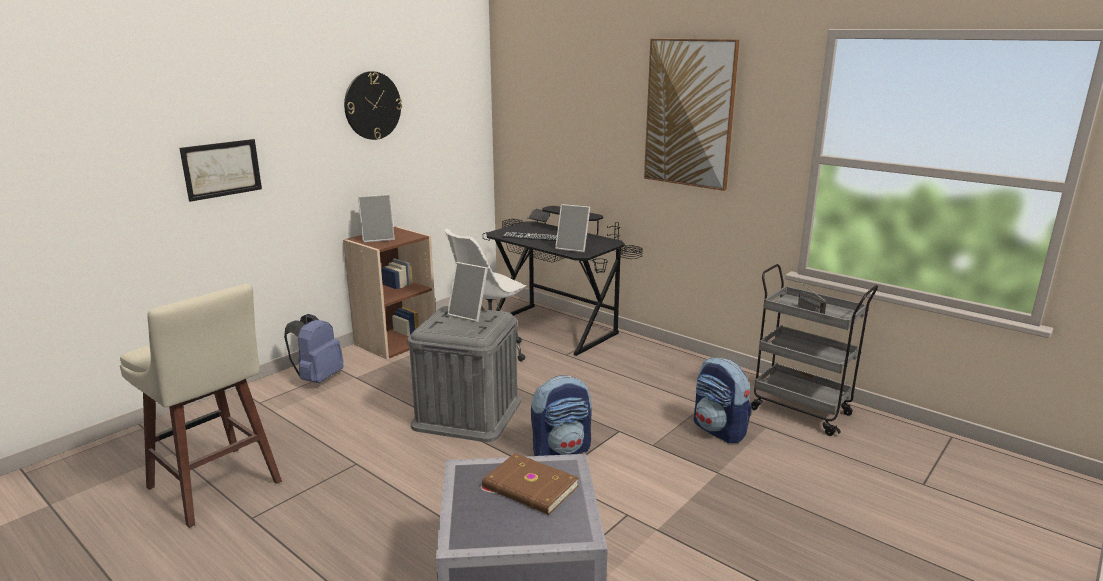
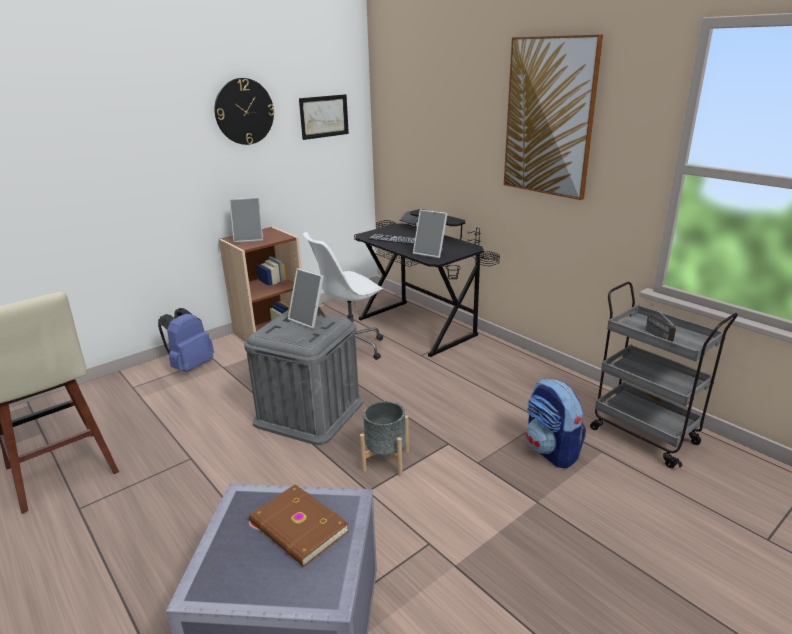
camera: 10 degrees right, 5 degrees up
picture [179,139,262,202] -> picture moved to [299,94,349,140]
backpack [531,376,592,456] -> grey planter [360,401,409,476]

